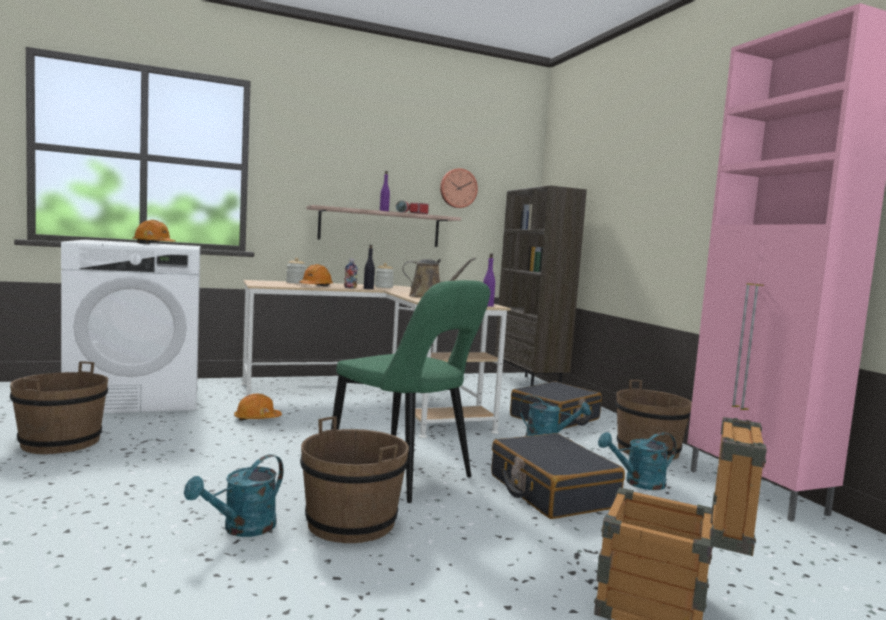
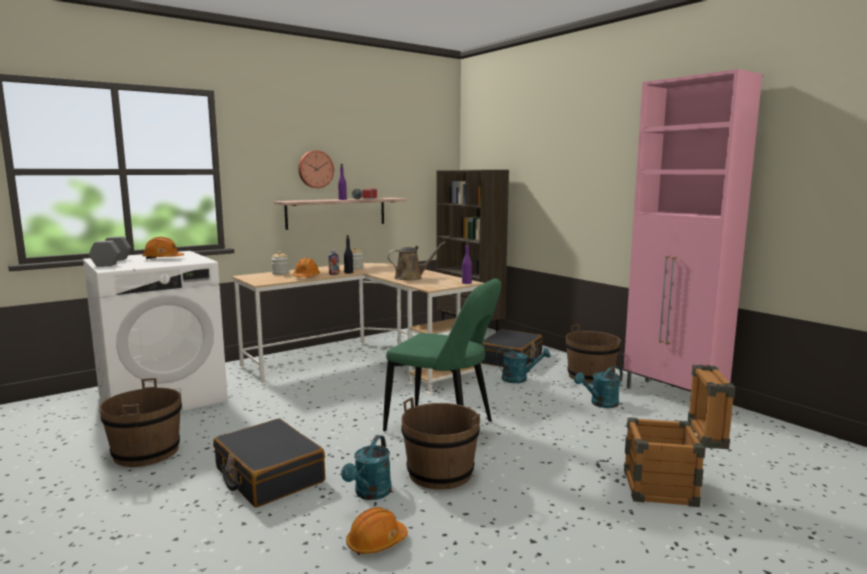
camera: 15 degrees left, 5 degrees up
orange hard hat [234,394,282,421] -> orange hard hat moved to [346,507,408,555]
wall clock [440,168,478,208] -> wall clock moved to [298,150,334,188]
black suitcase [491,433,625,519] -> black suitcase moved to [213,418,325,508]
none -> grey dumbbell [89,236,131,267]

